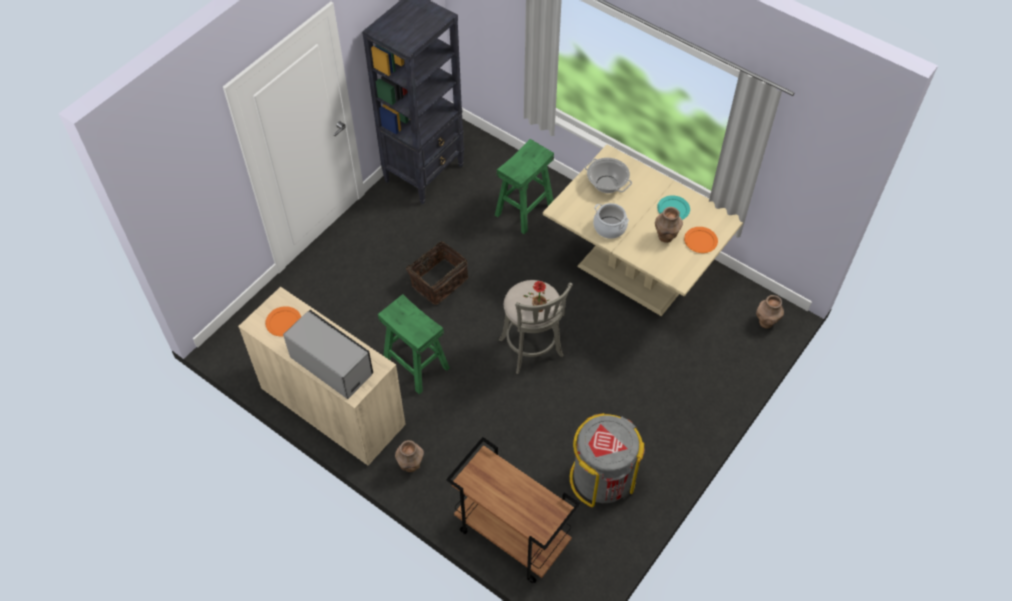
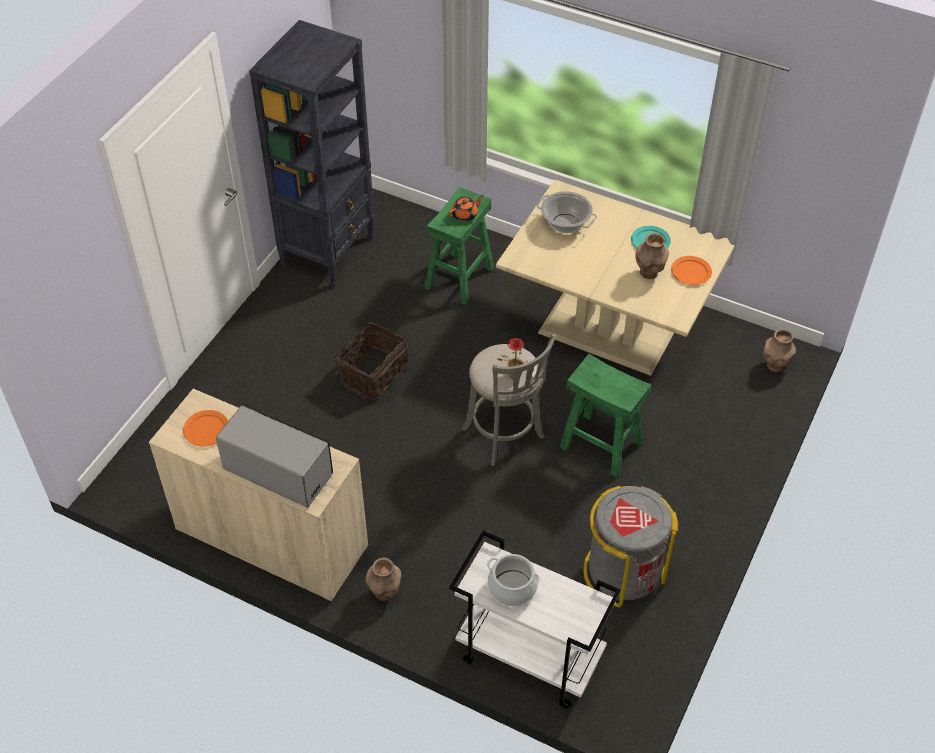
camera: 10 degrees left, 5 degrees down
green stool [378,294,450,395] -> green stool moved to [560,354,652,477]
brown cart [446,437,580,583] -> white cart [449,531,621,709]
cooking pot [593,203,629,239] -> cooking pot moved to [487,554,540,606]
none -> orange teapot [448,195,484,221]

